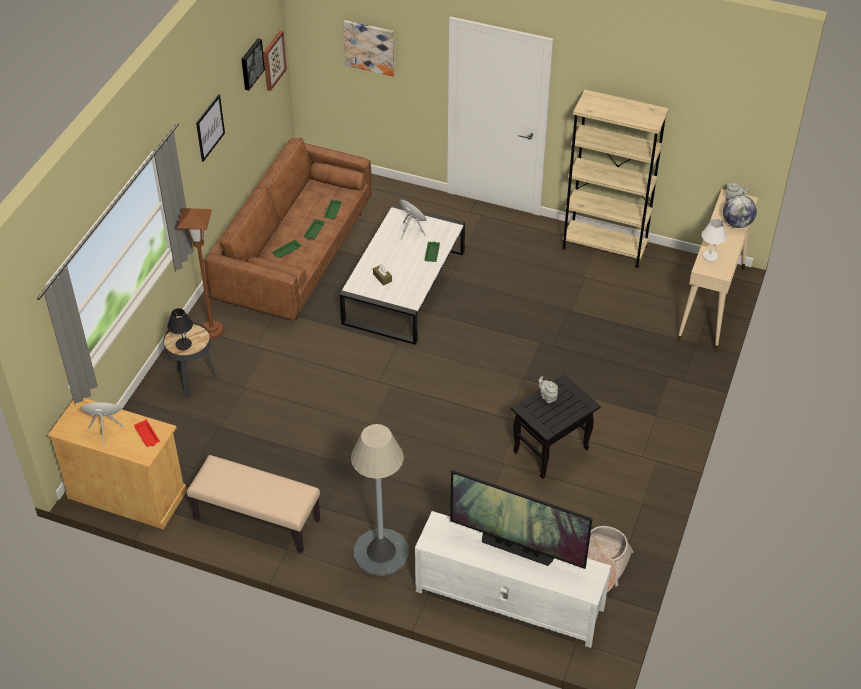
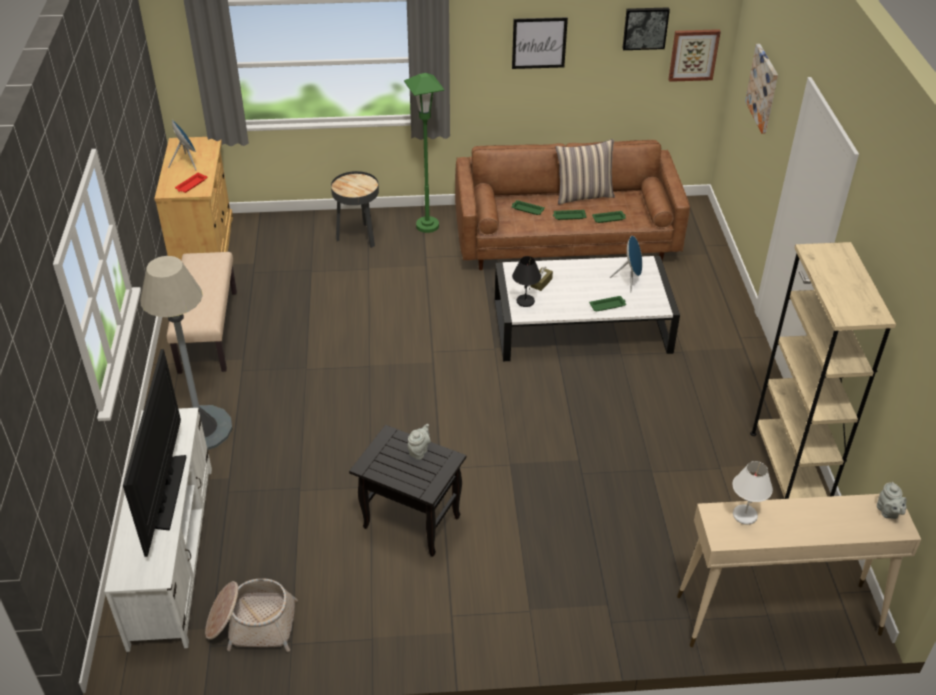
camera: 65 degrees right, 5 degrees down
black table lamp [167,308,193,350] -> black table lamp moved to [512,256,541,307]
brown floor lamp [177,208,223,339] -> green floor lamp [404,73,444,233]
globe [723,195,757,228] -> none
none -> pillow [556,139,615,205]

